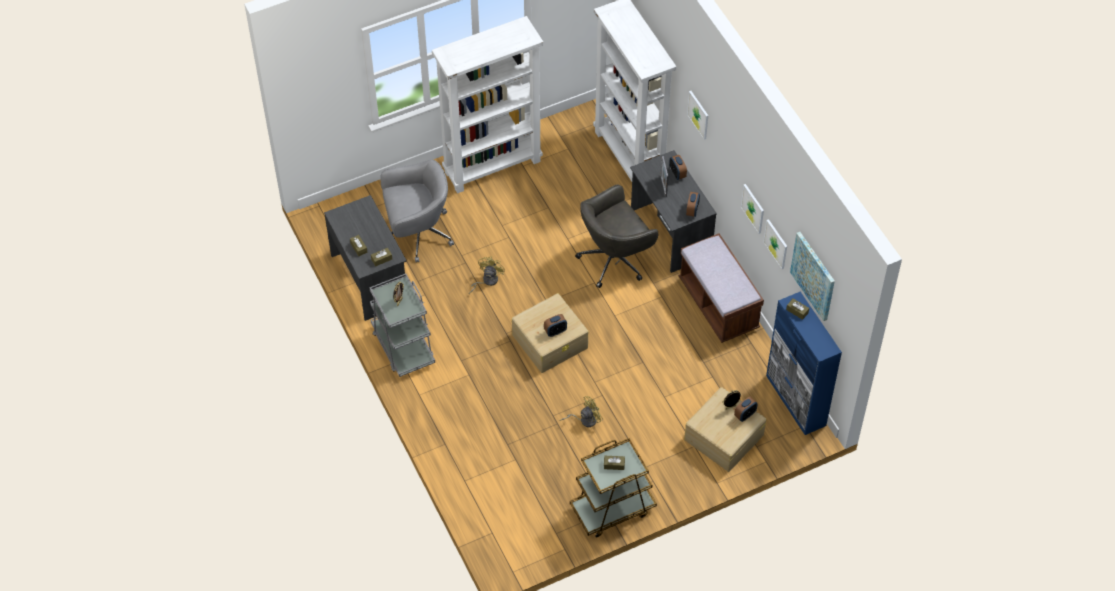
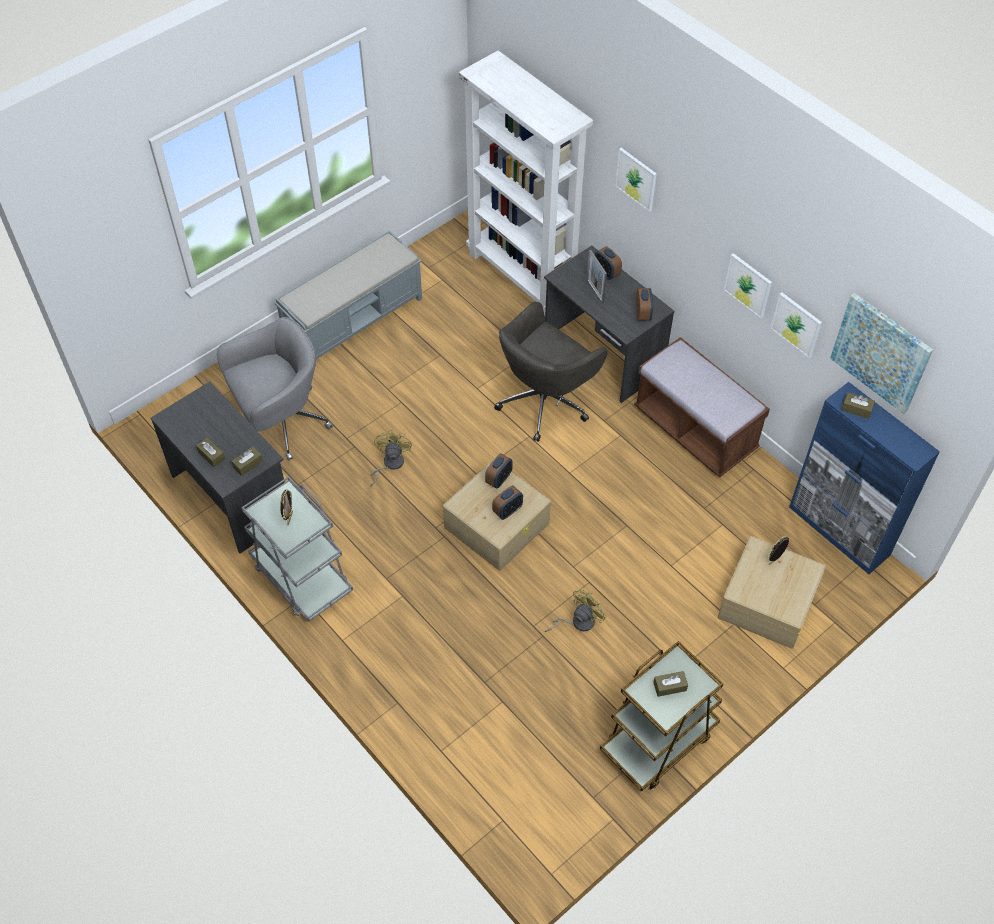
camera: 15 degrees left, 0 degrees up
white bookcase [432,16,543,193] -> grey bench [275,230,422,366]
alarm clock [734,397,758,422] -> alarm clock moved to [485,453,513,489]

